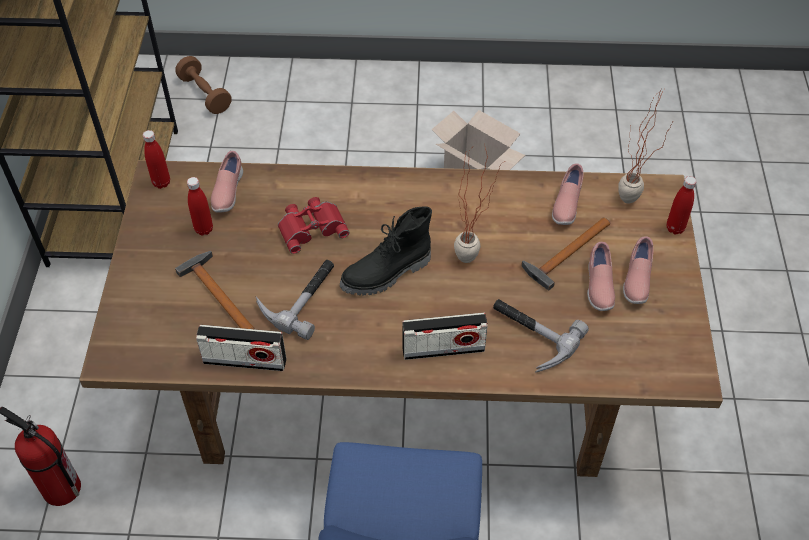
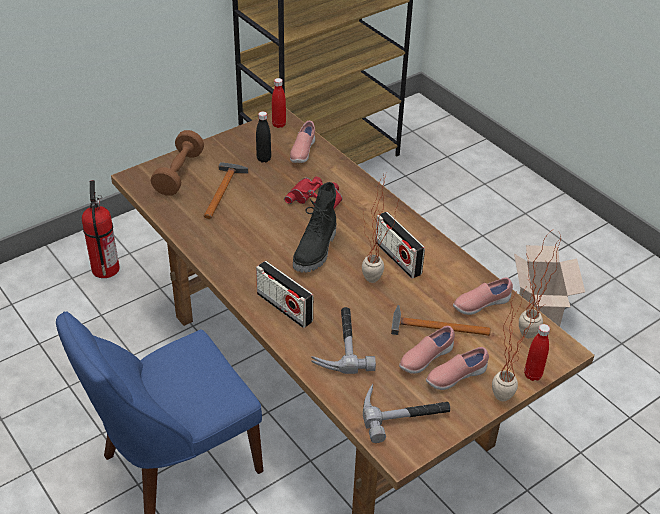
camera: 50 degrees right, 10 degrees down
brown dumbbell [175,56,232,114] -> brown dumbbell moved to [151,130,204,196]
red bottle [187,177,213,235] -> black bottle [256,111,271,163]
radio [196,325,286,371] -> radio moved to [375,212,425,279]
pink shoe [211,151,243,213] -> pink shoe turned 45 degrees counterclockwise [290,121,315,163]
hammer [256,260,334,340] -> hammer moved to [363,384,450,443]
black boot [340,207,432,296] -> black boot turned 90 degrees counterclockwise [293,182,336,273]
none -> potted plant [492,281,546,401]

